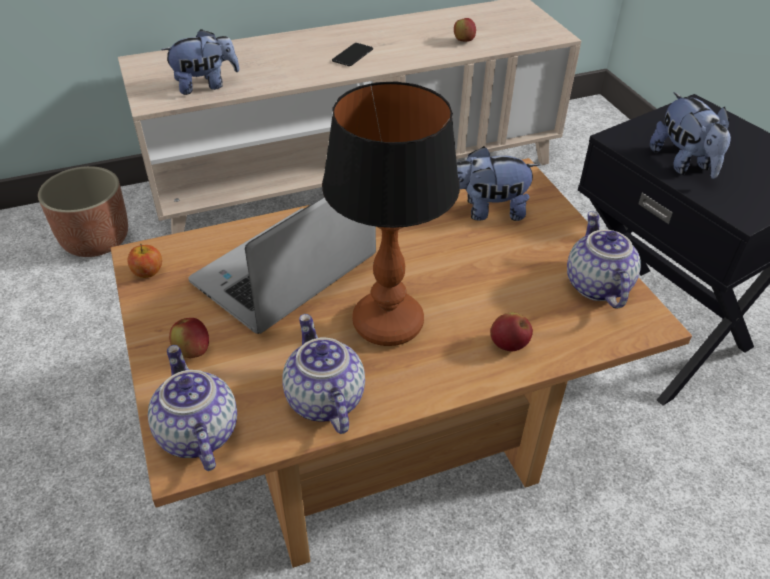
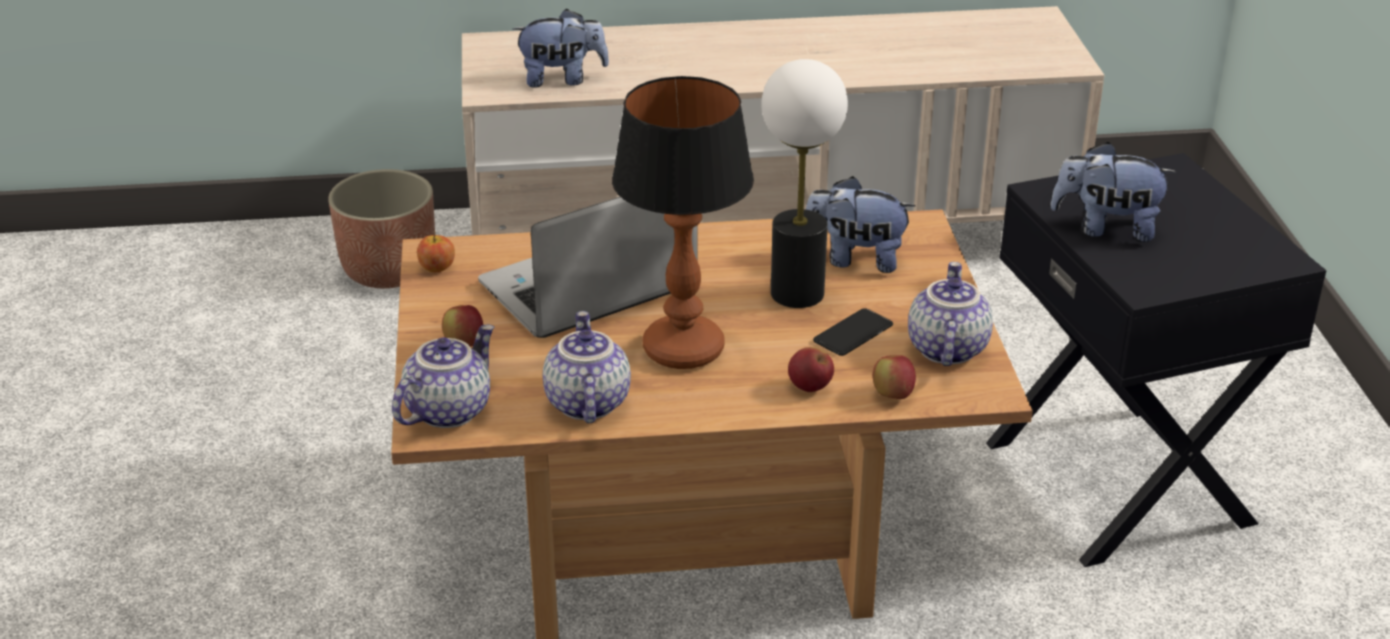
camera: 15 degrees right, 10 degrees down
teapot [148,345,237,471] -> teapot turned 45 degrees clockwise [392,325,495,428]
phone [332,43,373,66] -> phone moved to [813,308,893,356]
apple [454,18,476,42] -> apple moved to [873,355,916,399]
plush toy [650,92,731,179] -> plush toy turned 105 degrees clockwise [1050,142,1177,242]
none -> table lamp [761,59,848,308]

